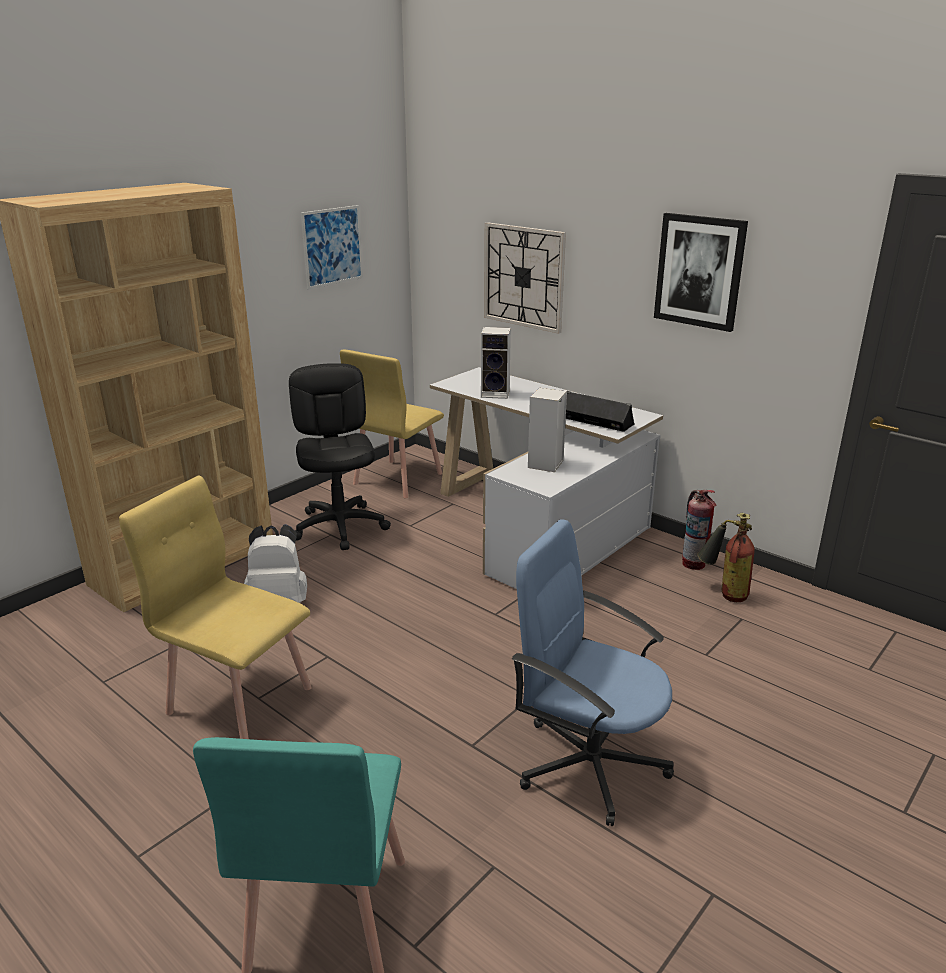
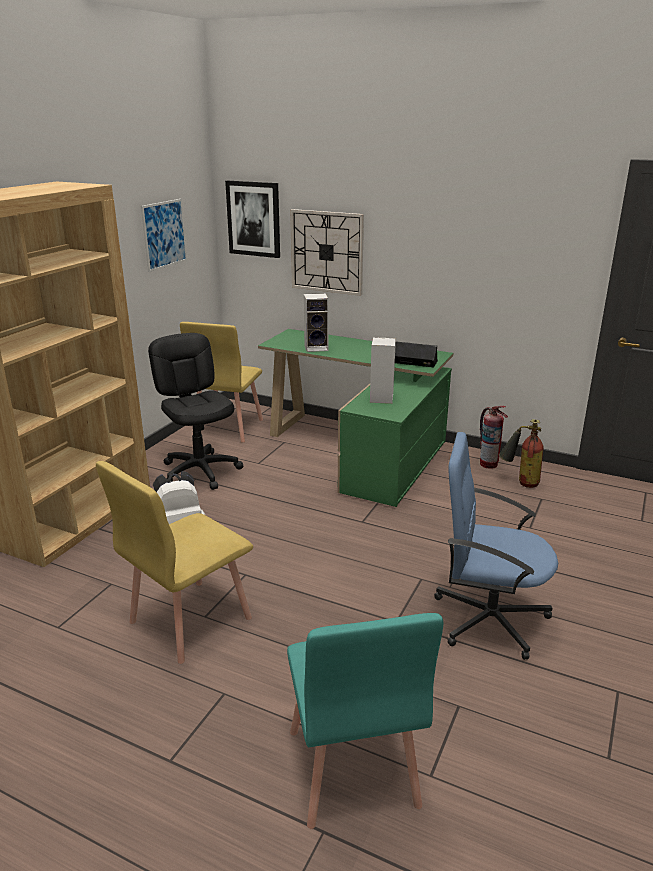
camera: 15 degrees left, 0 degrees up
yellow chair [119,476,312,739] -> yellow chair turned 60 degrees counterclockwise [96,461,253,664]
white desk [430,367,663,589] -> green desk [258,329,453,507]
picture [654,213,748,332] -> picture moved to [225,181,280,258]

